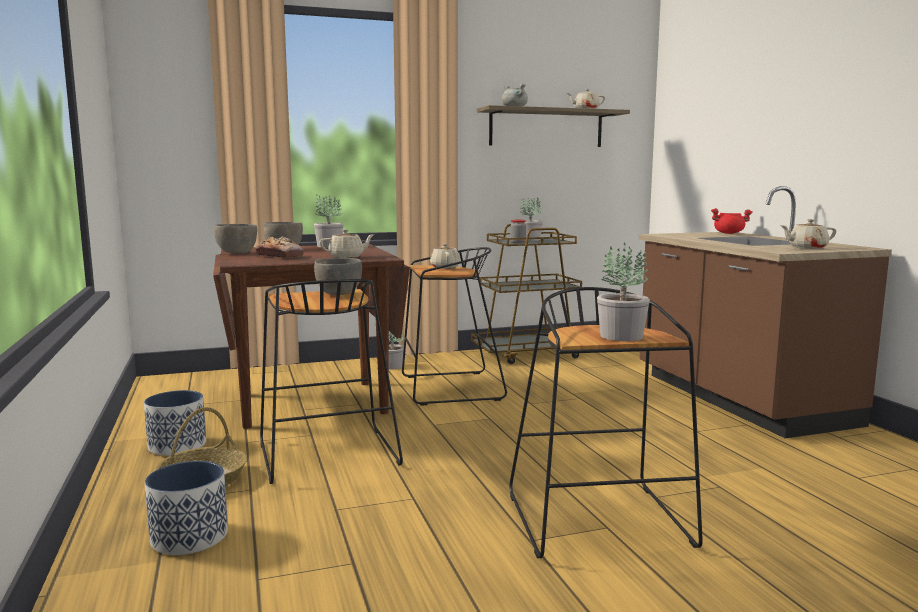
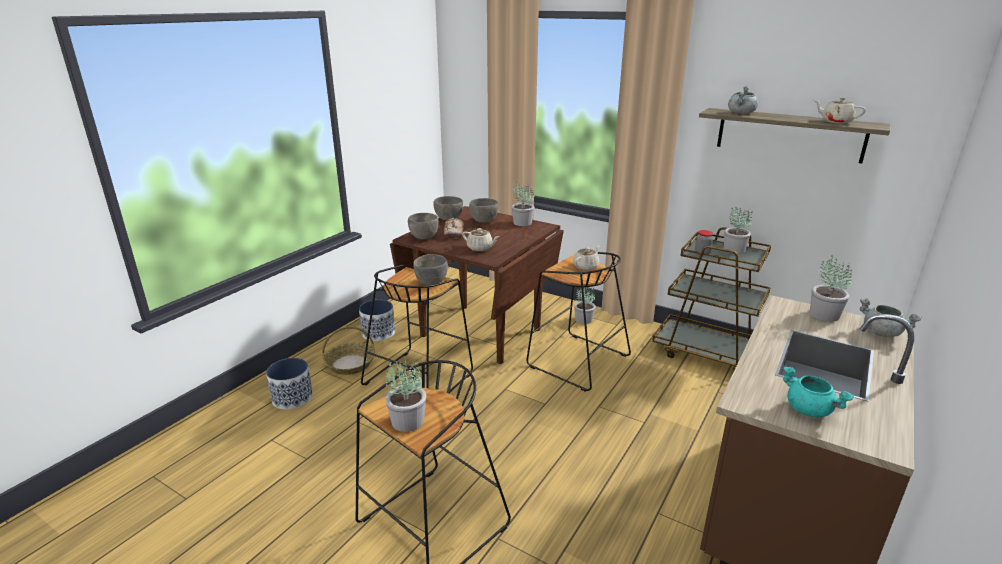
camera: 50 degrees right, 15 degrees up
red cooking pot [711,208,753,234] -> grey cooking pot [860,298,922,337]
beige teapot [780,219,837,249] -> turquoise cooking pot [783,367,854,417]
none -> grey bowl [408,213,439,239]
none -> potted plant [810,255,852,322]

